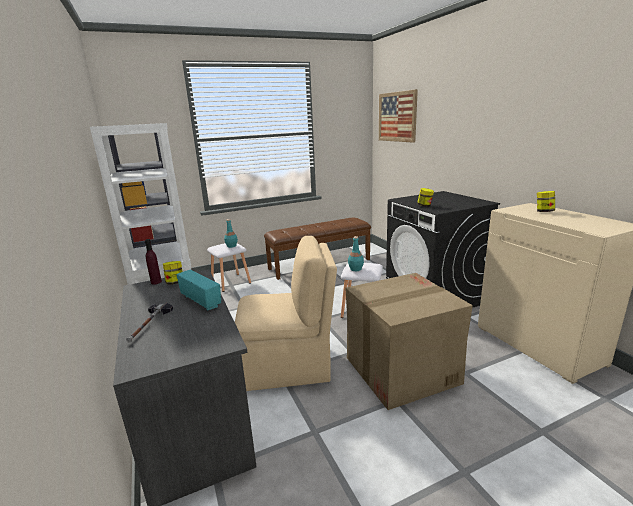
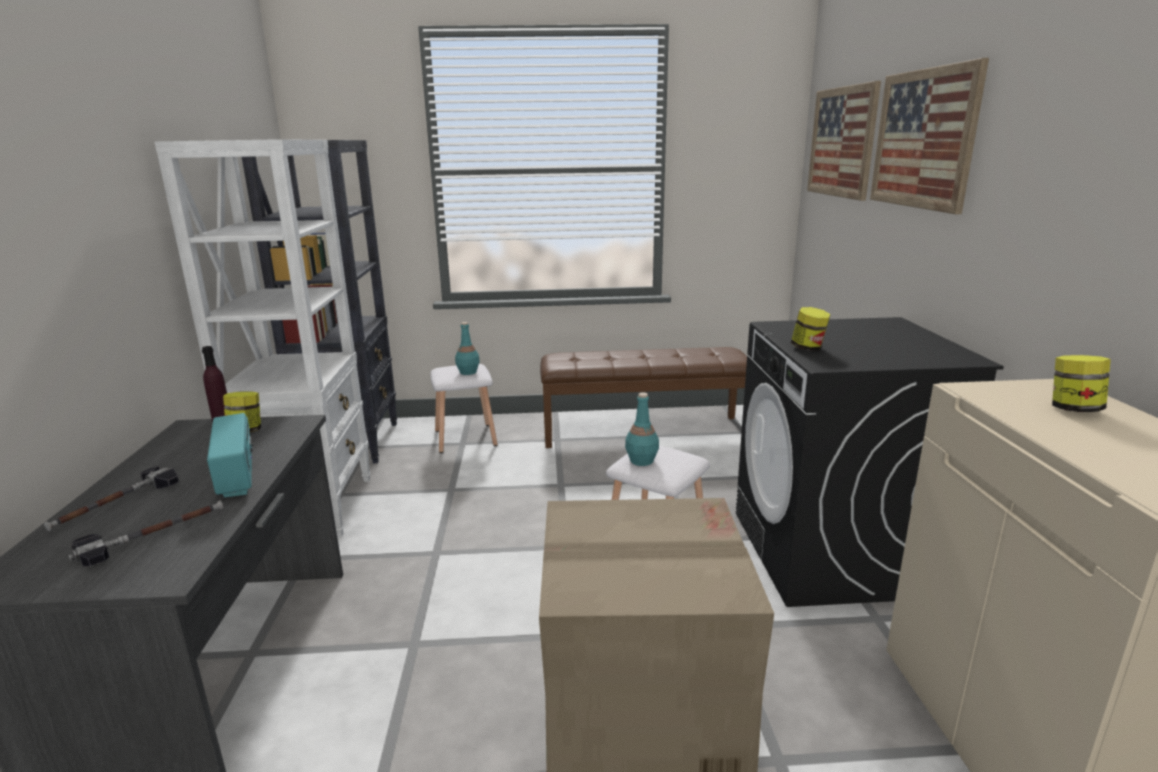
camera: 20 degrees right, 0 degrees up
beige chair [235,236,337,391] -> none
none -> hammer [69,500,223,567]
none -> picture [870,58,989,214]

